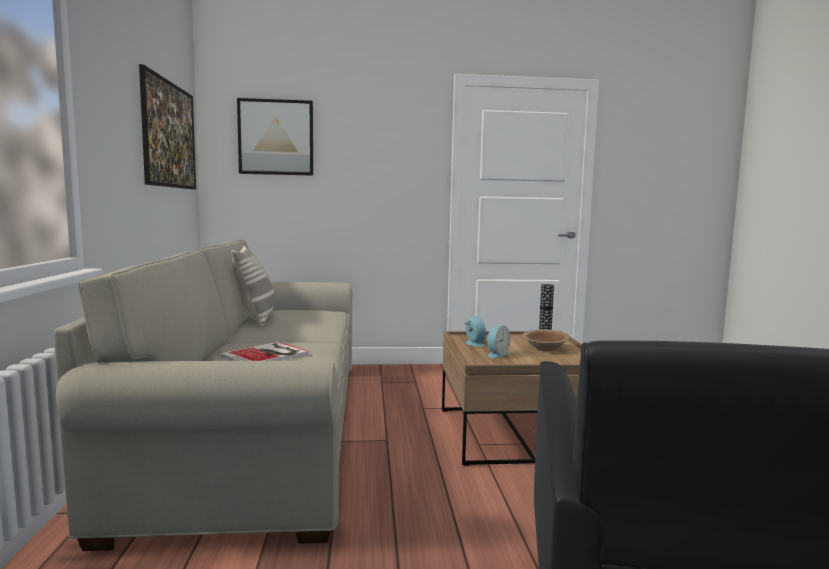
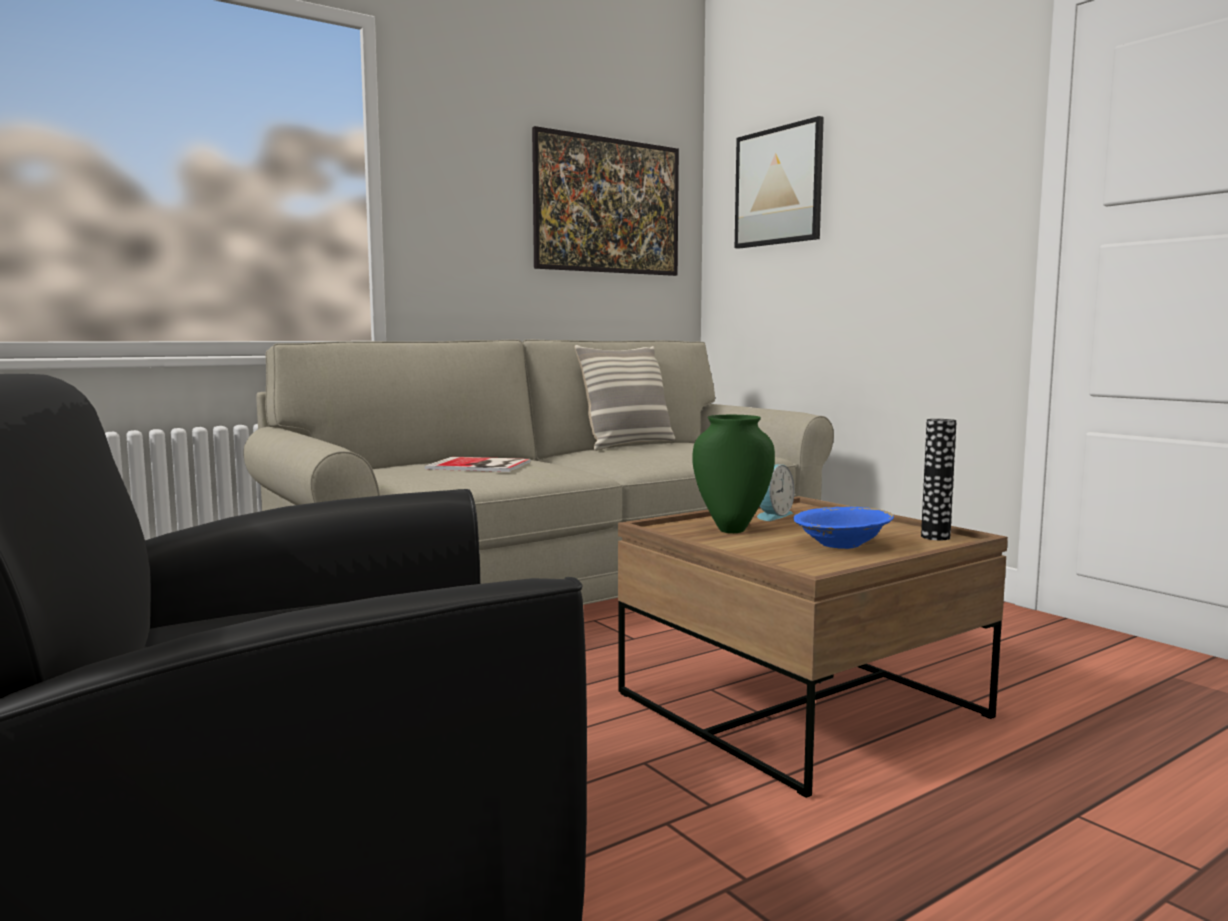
camera: 60 degrees right, 0 degrees up
alarm clock [487,325,510,359] -> green vase [692,415,775,533]
brown bowl [522,329,570,351] -> blue bowl [793,507,894,549]

